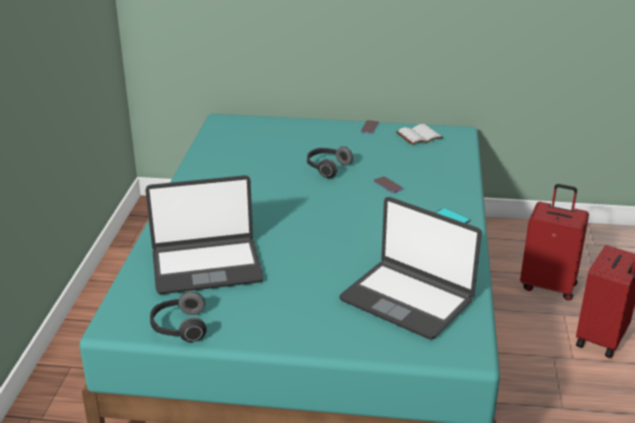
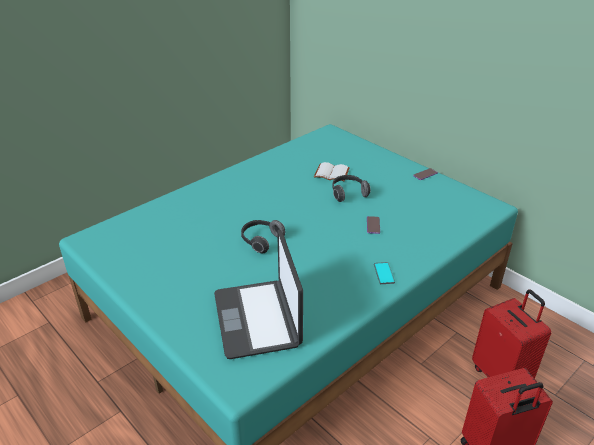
camera: 40 degrees right, 5 degrees up
laptop [145,175,264,294] -> none
headphones [150,291,207,342] -> headphones moved to [241,220,285,253]
white book [396,124,443,145] -> white book moved to [314,162,350,181]

